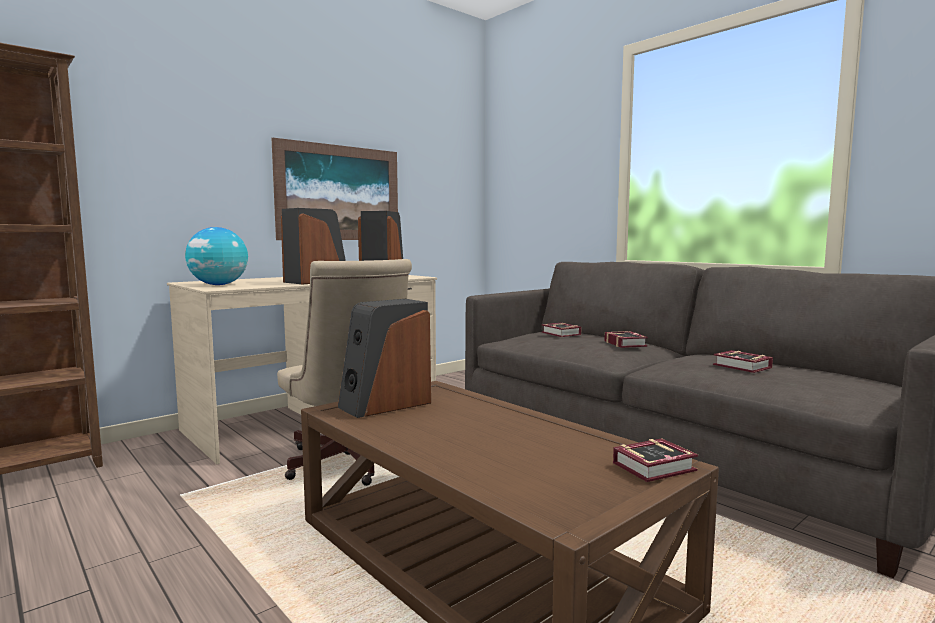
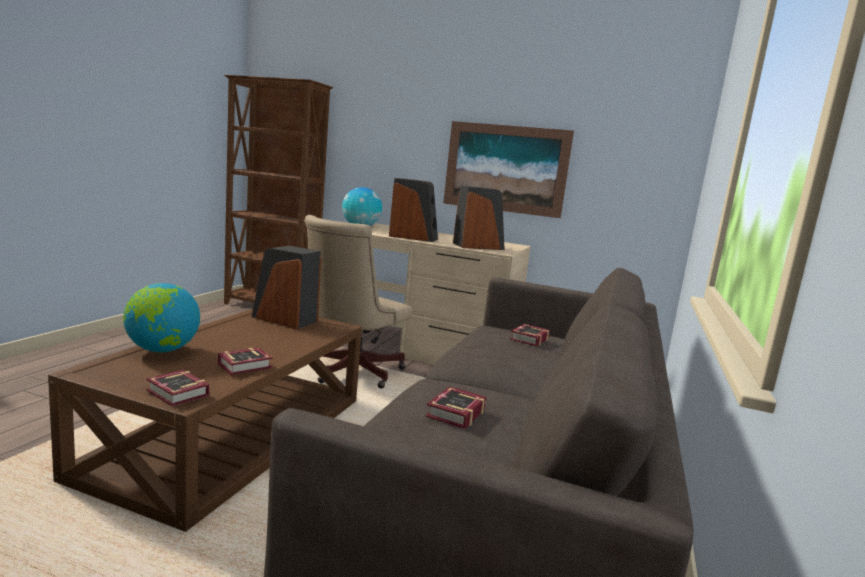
camera: 60 degrees right, 5 degrees up
book [604,331,648,348] -> book moved to [218,347,273,375]
none -> globe [123,283,200,352]

